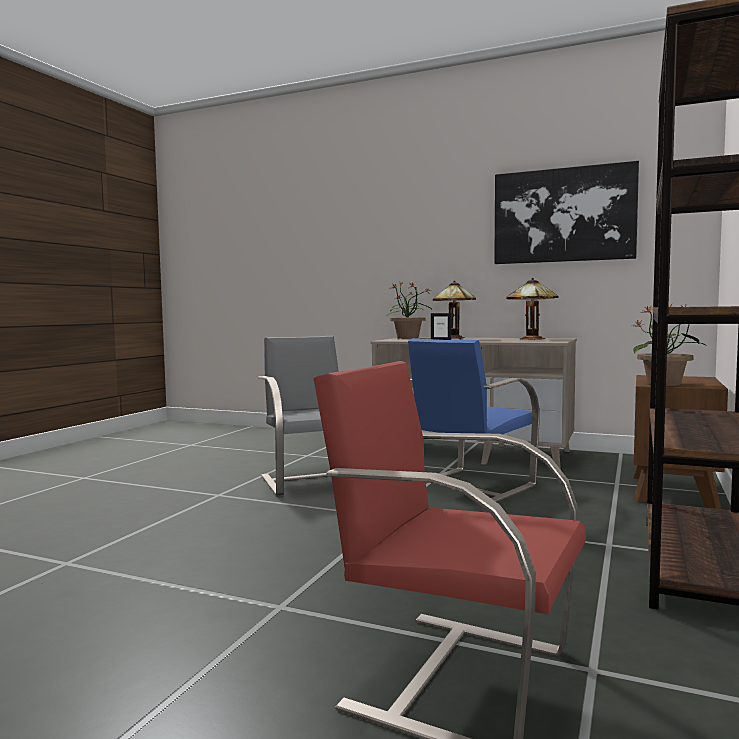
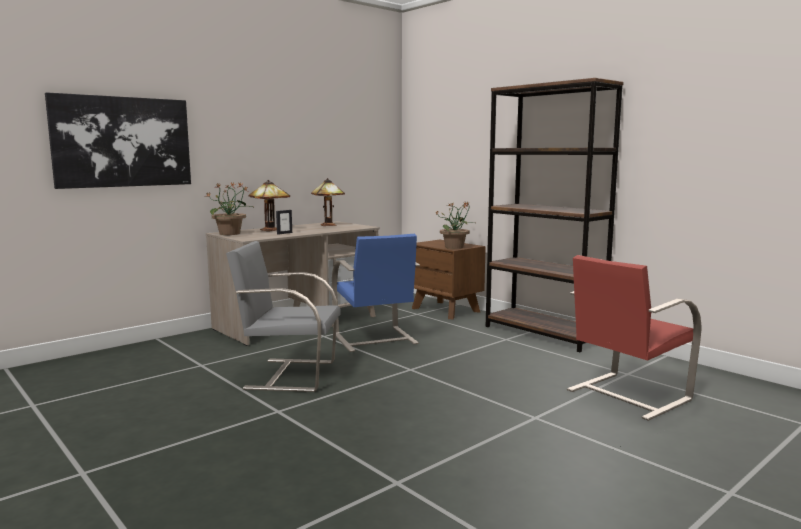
camera: 65 degrees left, 5 degrees up
picture [494,161,639,264] -> picture moved to [45,92,191,189]

